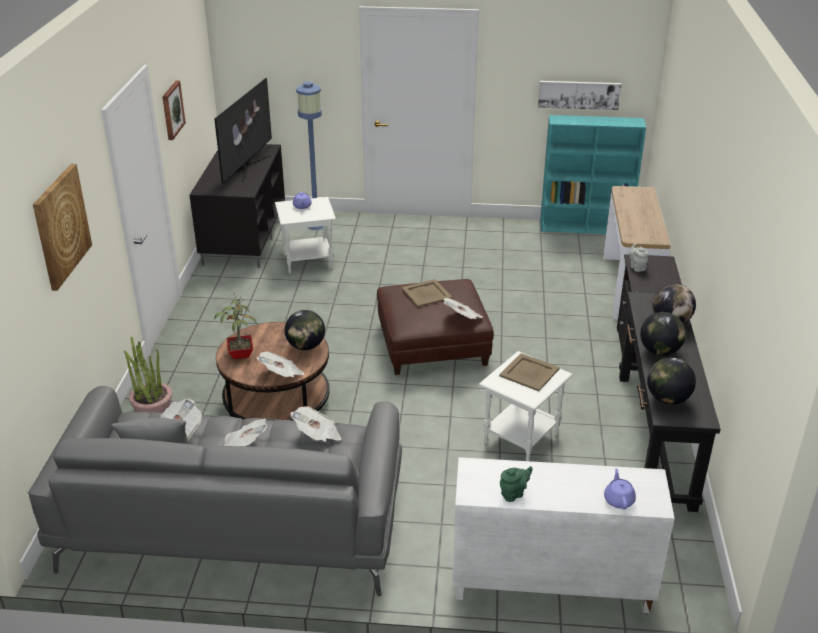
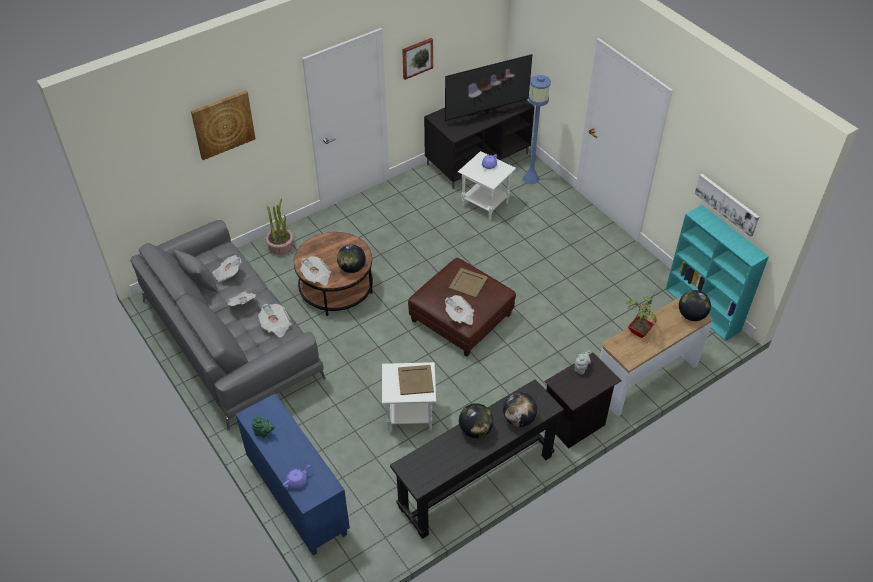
camera: 50 degrees right, 15 degrees up
potted plant [214,293,257,359] -> potted plant moved to [627,296,657,338]
white cabinet [452,457,675,613] -> blue cabinet [236,394,350,555]
globe [647,357,696,404] -> globe moved to [679,290,711,321]

